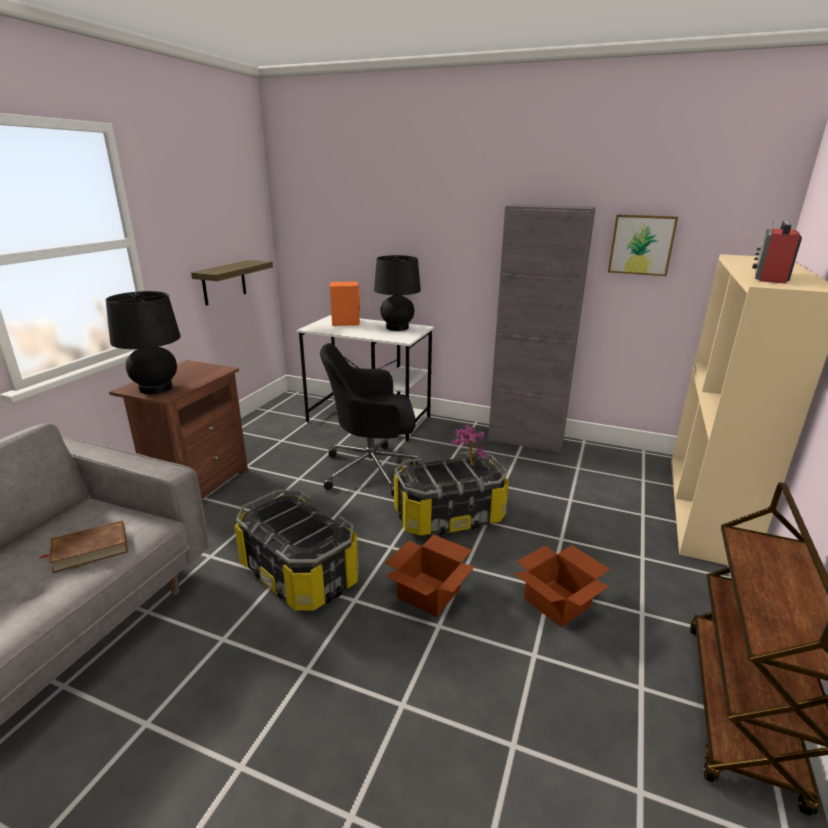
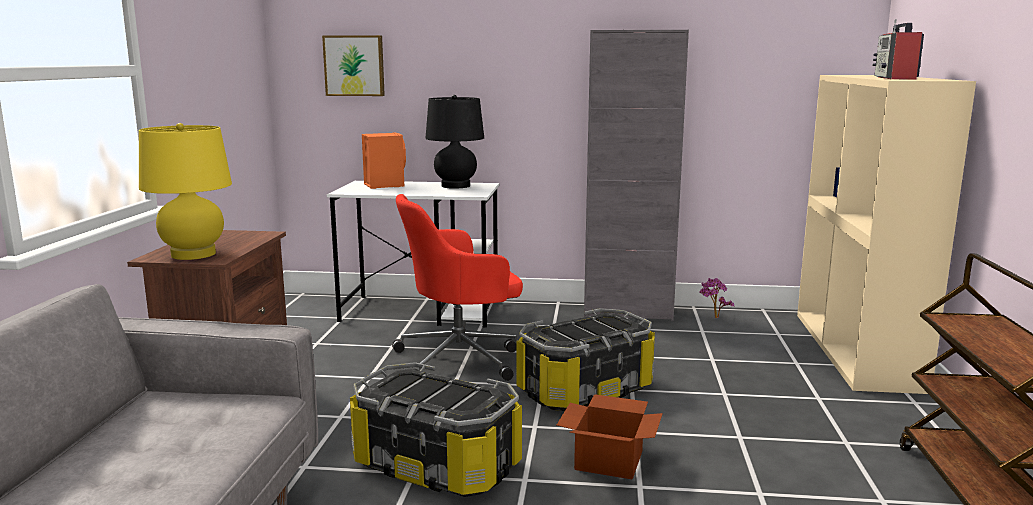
camera: 15 degrees left, 10 degrees down
brown book [40,520,128,573] -> none
black table lamp [106,291,181,394] -> yellow table lamp [139,123,232,260]
shelf [191,260,273,306] -> none
black office chair [320,343,419,497] -> red office chair [392,194,523,381]
potted plant [452,424,488,466] -> potted plant moved to [700,278,735,318]
cardboard box [514,545,610,627] -> none
picture [608,214,678,276] -> picture moved to [322,35,385,96]

